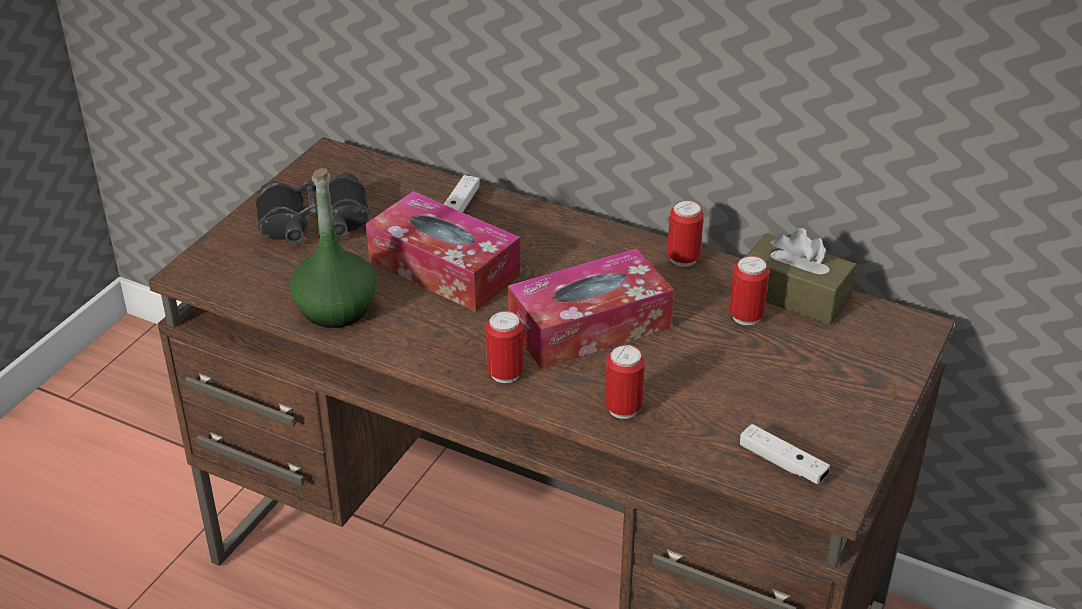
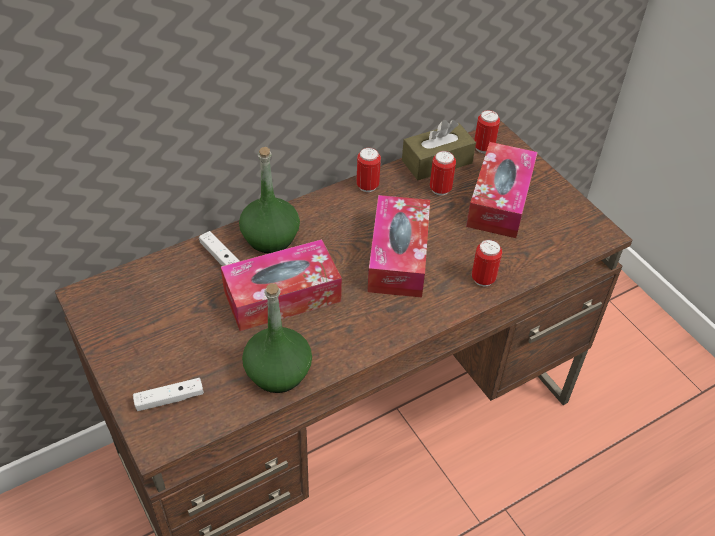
camera: 60 degrees left, 10 degrees up
black binoculars [255,173,371,244] -> none
can [486,311,524,383] -> can moved to [474,110,500,154]
white game controller [740,424,830,484] -> white game controller moved to [133,378,204,411]
none -> green bottle [239,147,300,253]
none -> tissue box [466,142,538,238]

